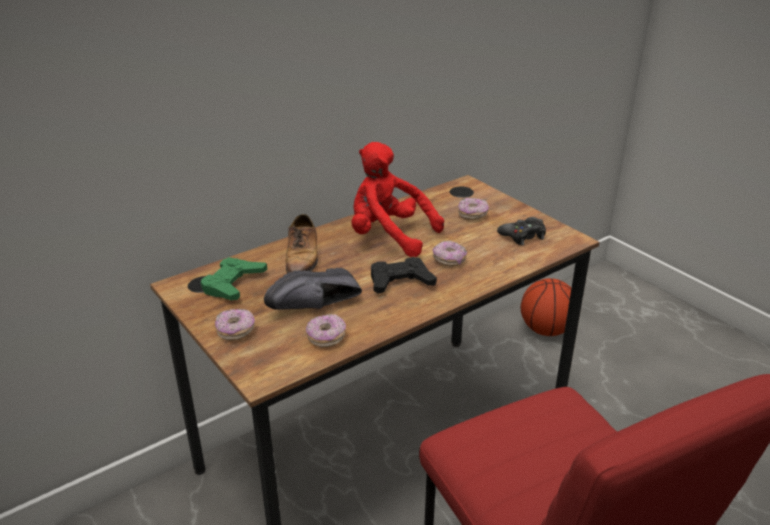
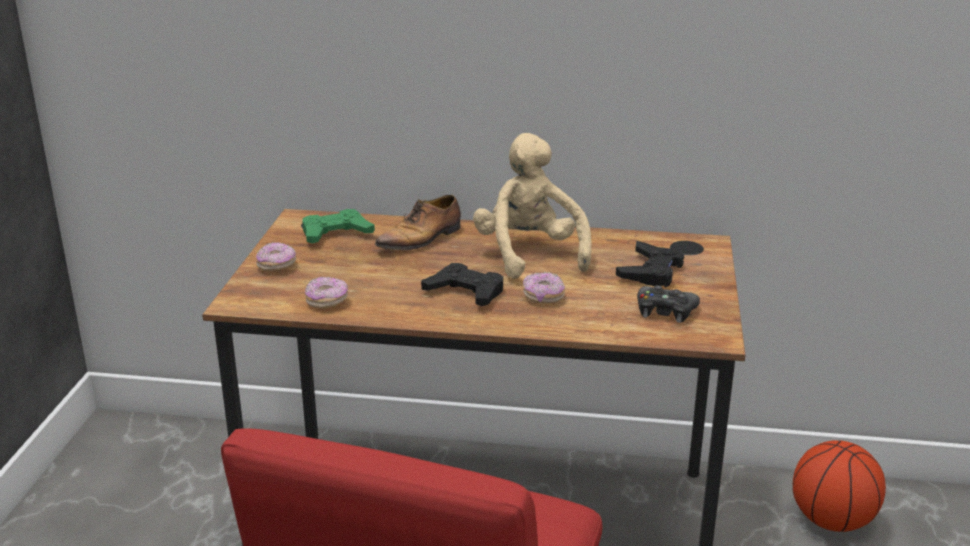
camera: 45 degrees right, 5 degrees down
black shoe [264,268,362,310] -> none
red plush toy [351,142,444,257] -> beige plush toy [473,133,592,279]
donut [458,198,489,220] -> black game controller [616,241,684,287]

